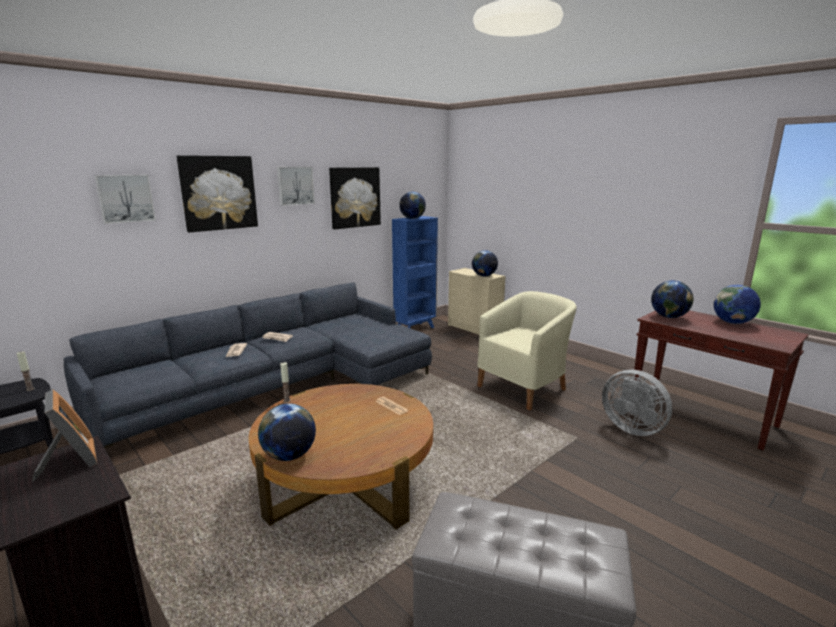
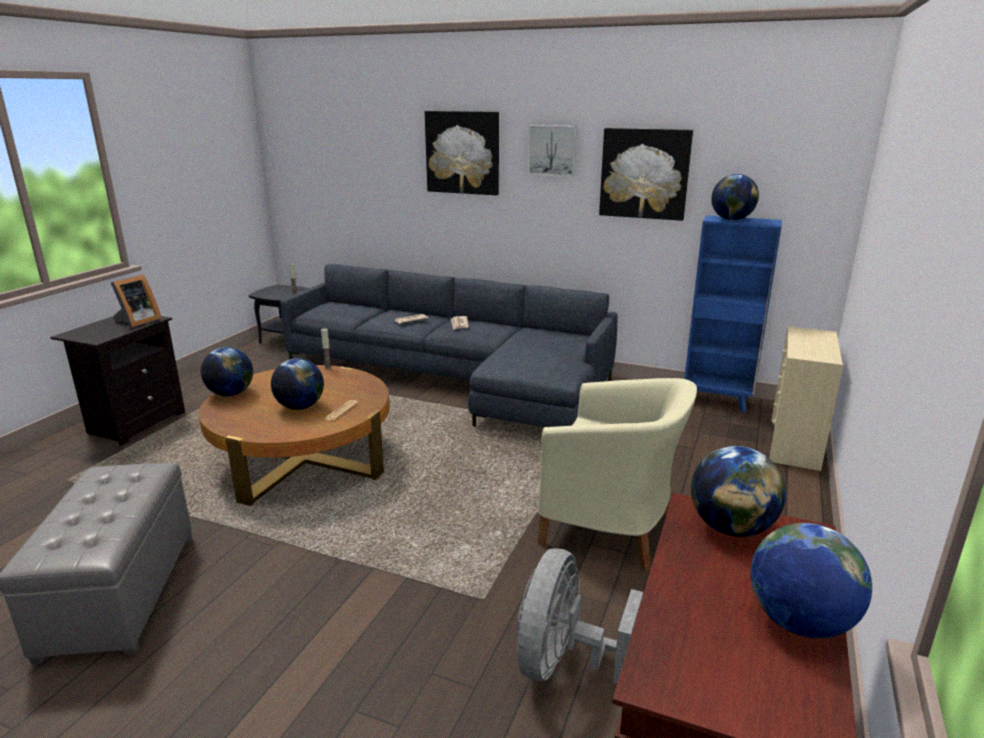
camera: 65 degrees right, 5 degrees up
picture [94,175,156,224] -> none
globe [472,250,498,277] -> globe moved to [271,358,324,410]

